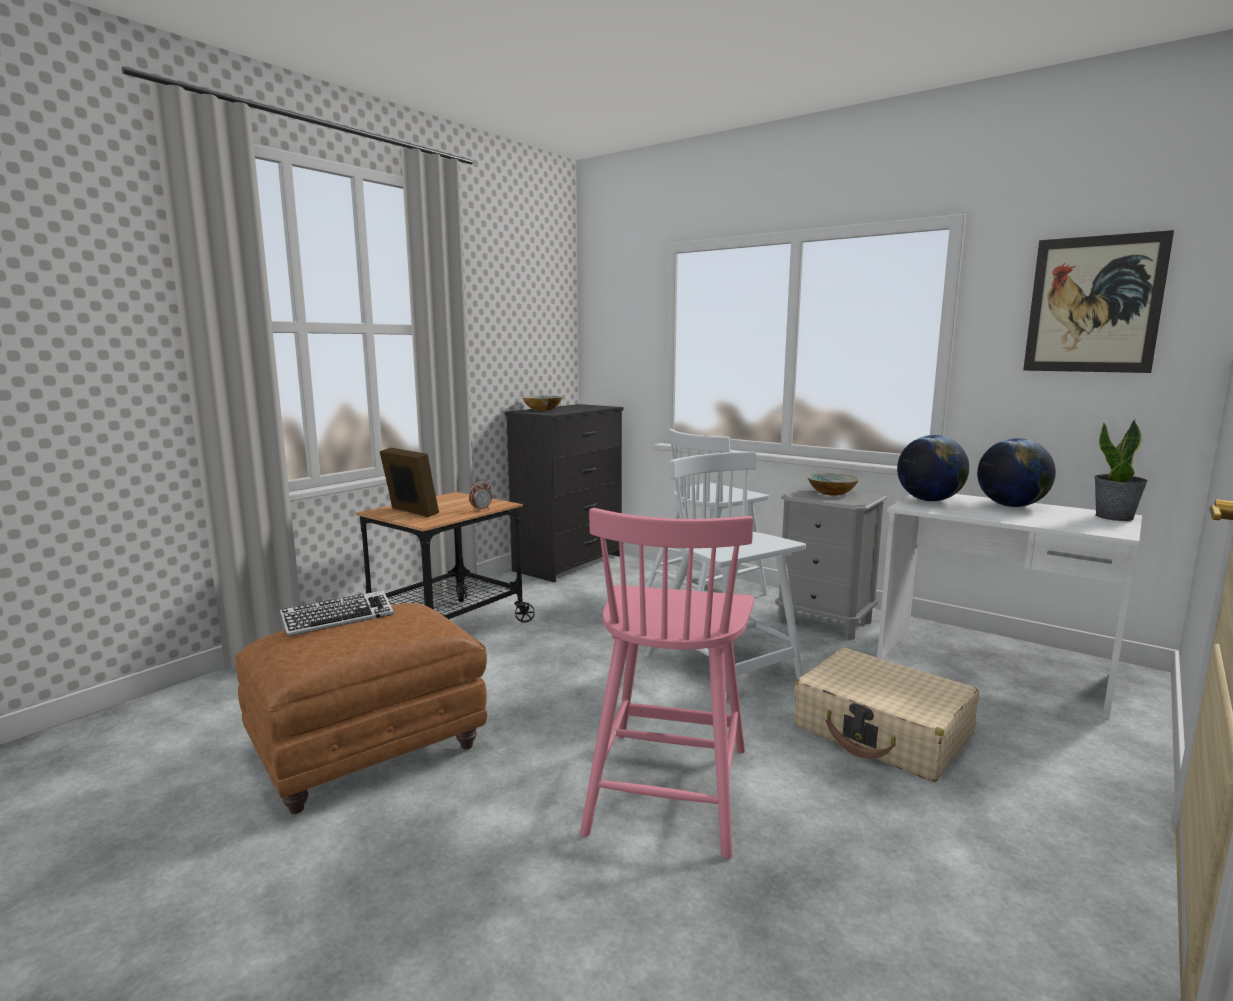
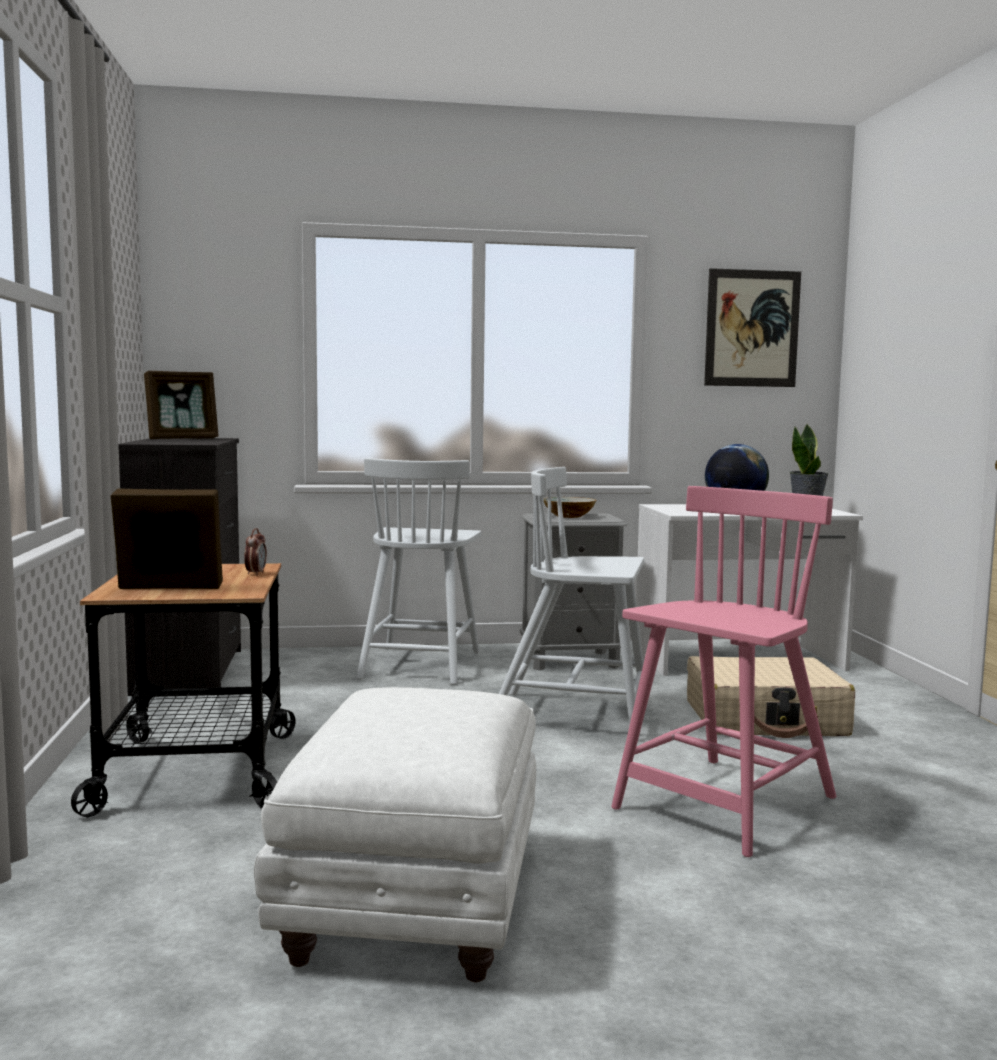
camera: 45 degrees left, 5 degrees down
brown ottoman [235,603,487,814] -> white ottoman [254,687,536,982]
keyboard [280,590,394,637] -> none
bowl [522,396,562,411] -> none
pink chair [580,508,754,859] -> pink chair turned 105 degrees counterclockwise [611,486,836,857]
globe [897,435,969,501] -> none
none -> picture frame [144,371,219,439]

